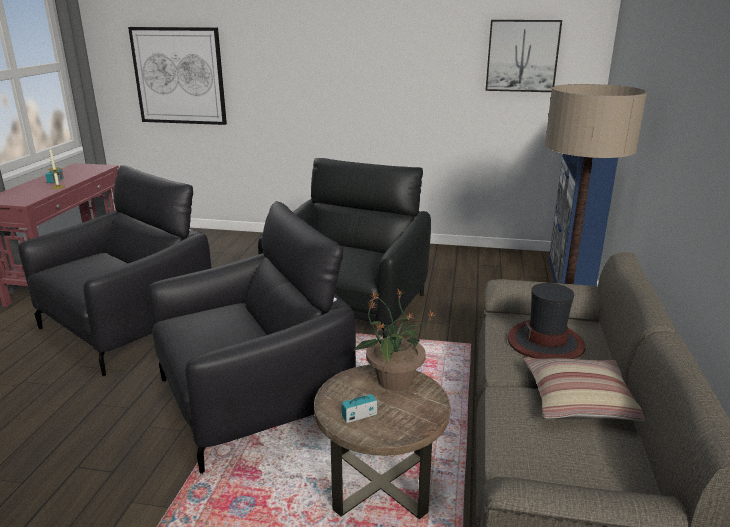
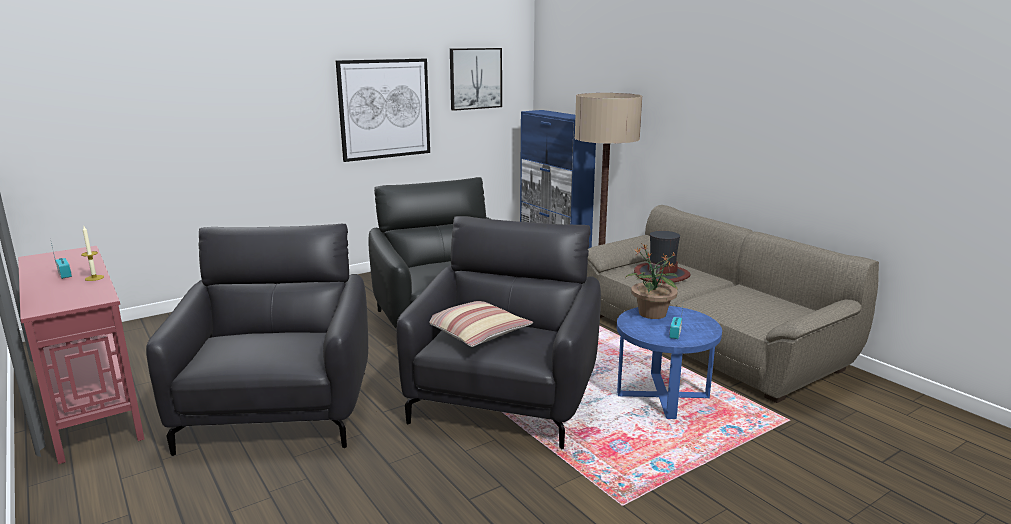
camera: 45 degrees left, 5 degrees down
picture [128,27,227,125] -> picture moved to [336,59,430,162]
brown side table [314,365,451,519] -> blue side table [617,306,722,419]
pillow [524,358,645,421] -> pillow moved to [429,301,533,347]

